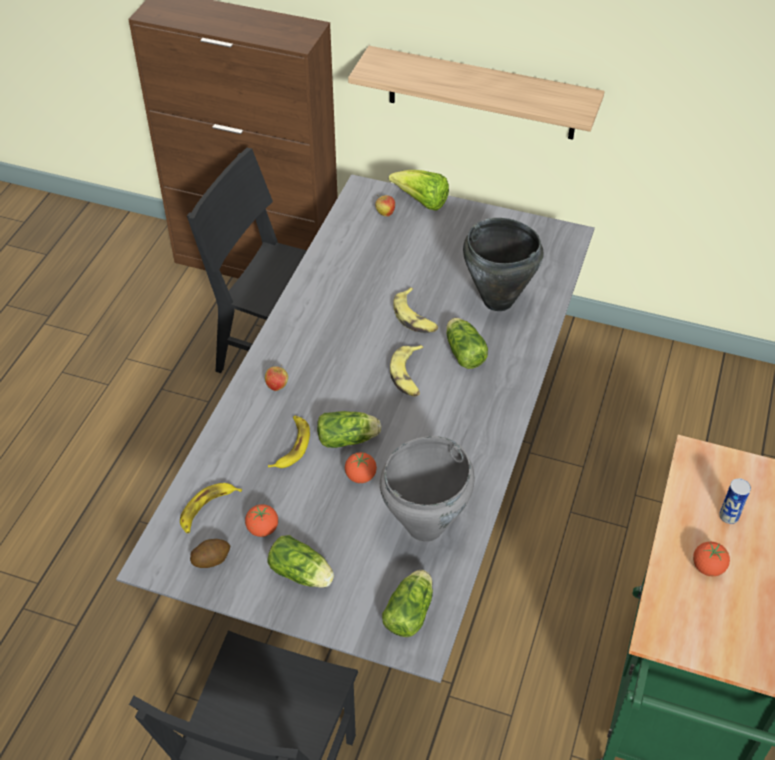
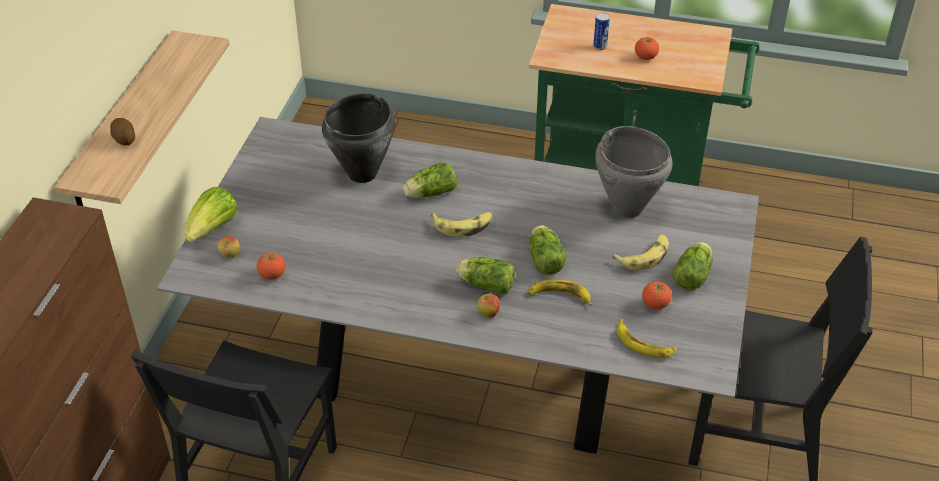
camera: 95 degrees left, 5 degrees down
potato [190,539,231,568] -> potato moved to [110,118,135,145]
tomato [345,452,377,483] -> tomato moved to [257,252,285,280]
lettuce [382,570,433,637] -> lettuce moved to [456,257,515,294]
banana [393,287,438,333] -> banana moved to [612,235,669,270]

